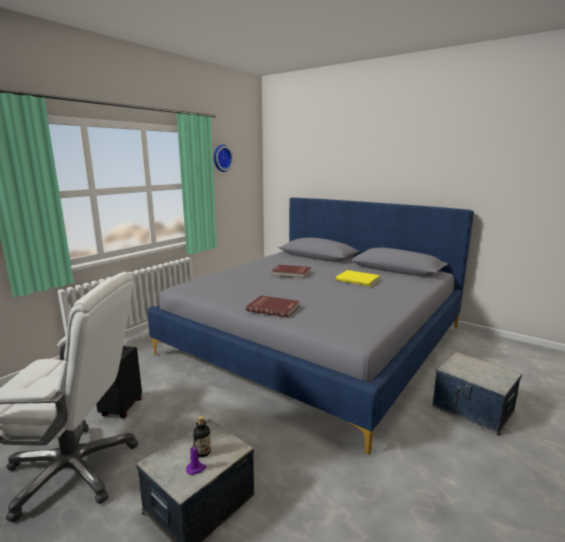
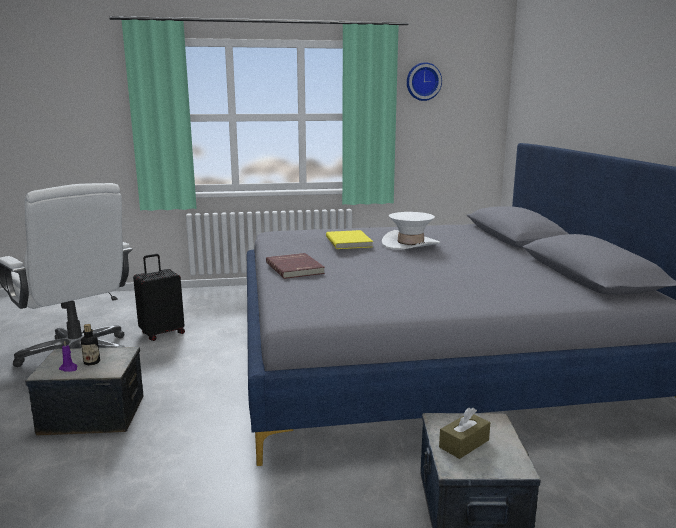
camera: 45 degrees right, 0 degrees up
red book [272,265,311,278] -> white hat [382,212,440,250]
yellow book [336,270,380,286] -> yellow book moved to [326,230,373,249]
none -> brown tissue box [439,407,490,459]

